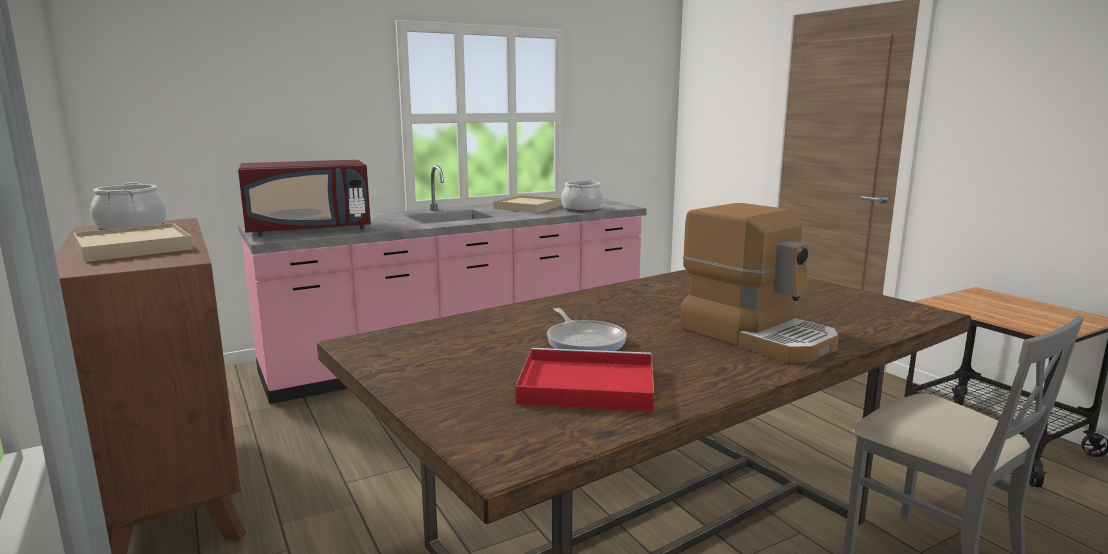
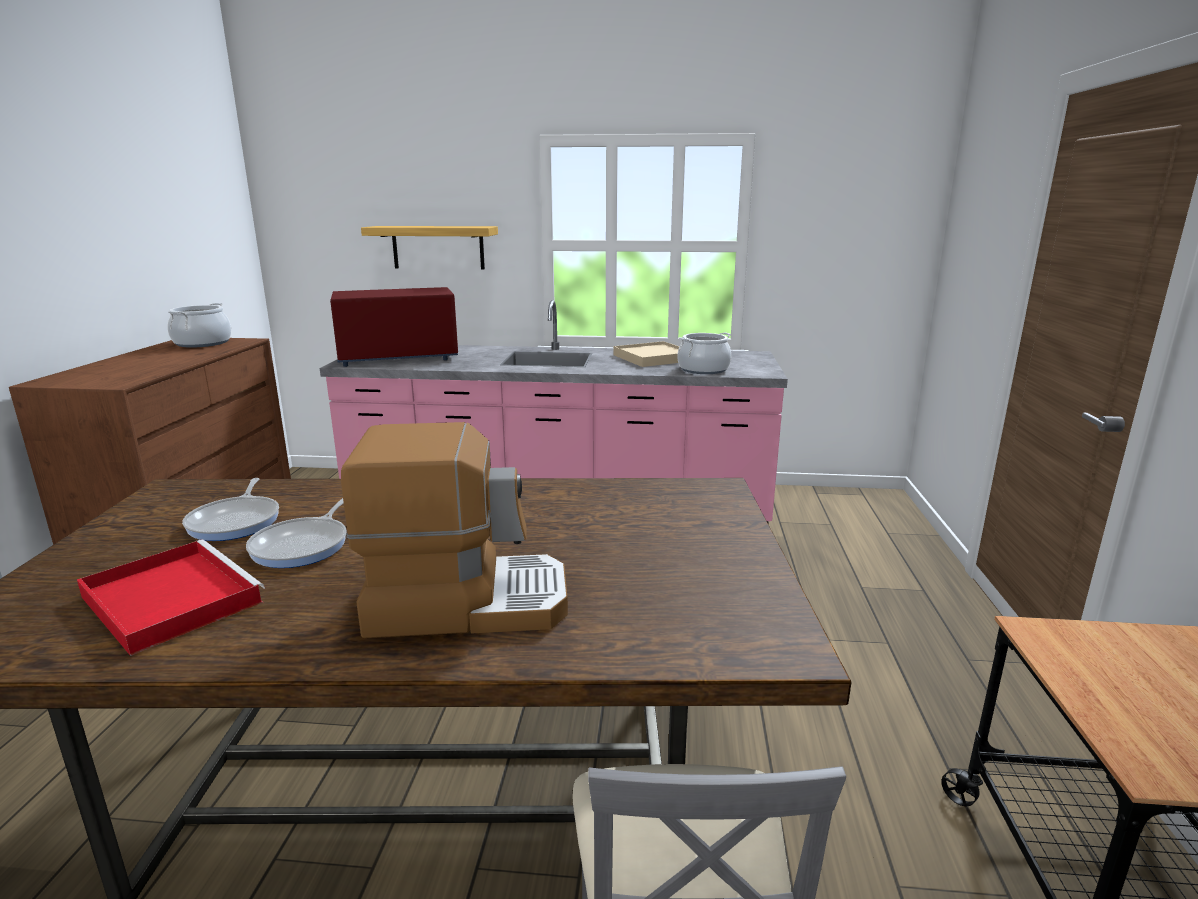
camera: 35 degrees right, 5 degrees up
beige tray [74,223,193,262] -> none
red microwave [238,160,371,236] -> red microwave turned 150 degrees clockwise [330,287,458,367]
coffee machine [680,203,839,363] -> coffee machine turned 90 degrees counterclockwise [341,422,568,638]
none -> frying pan [182,478,279,541]
none -> shelf [361,226,498,269]

